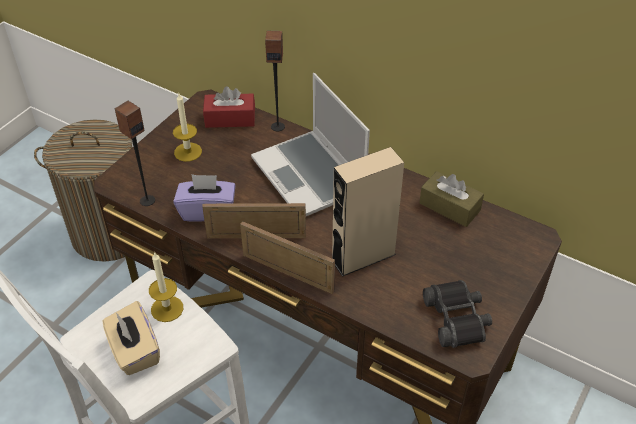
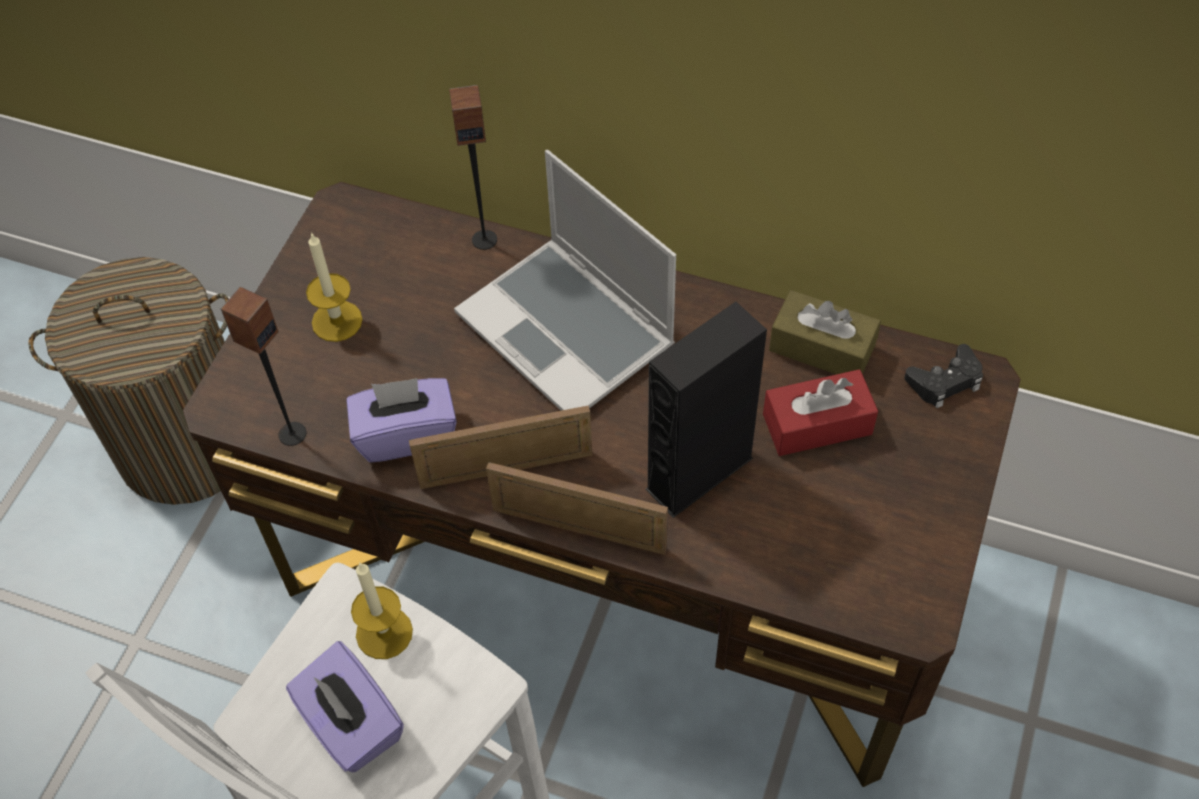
camera: 10 degrees left, 10 degrees up
beige tissue box [103,301,160,375] -> purple tissue box [286,641,404,772]
red tissue box [203,86,255,128] -> red tissue box moved to [763,369,878,456]
beige speaker [332,147,404,277] -> black speaker [645,302,767,518]
black binoculars [423,280,492,348] -> none
none -> black game controller [904,344,983,408]

